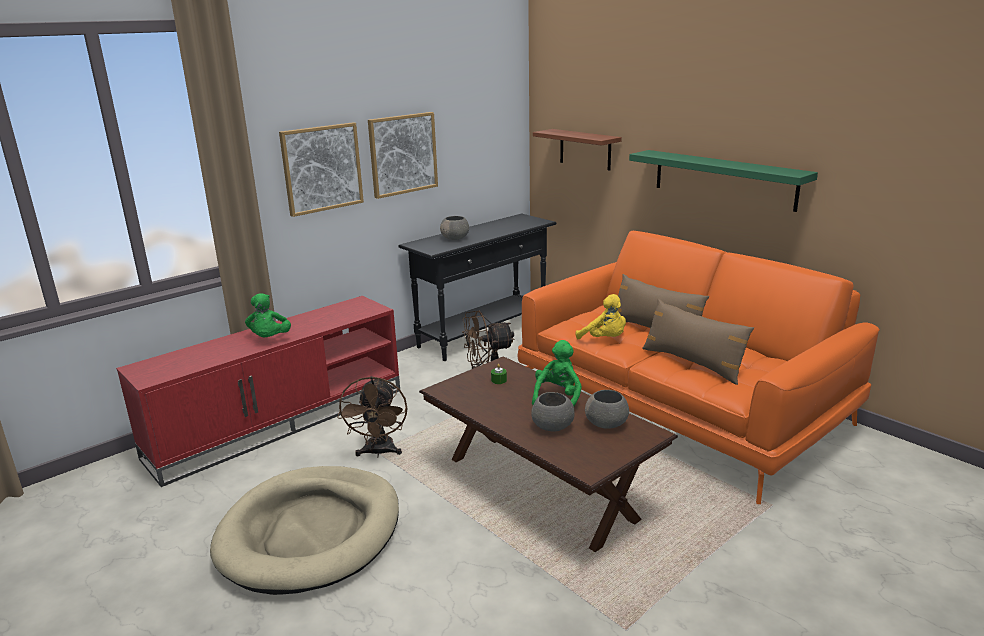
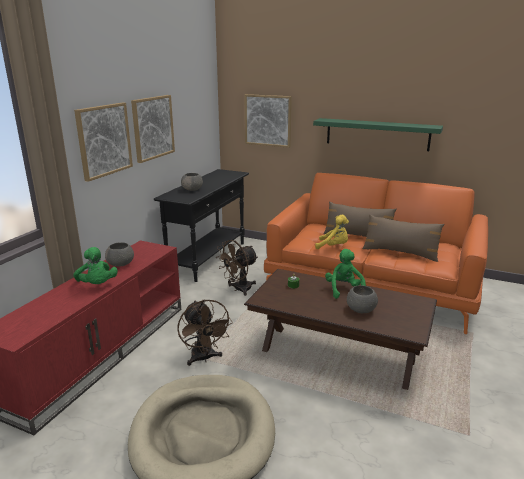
camera: 25 degrees left, 0 degrees up
shelf [533,129,622,171] -> picture [244,94,292,148]
grey bowl [585,390,629,429] -> grey bowl moved to [105,242,134,267]

